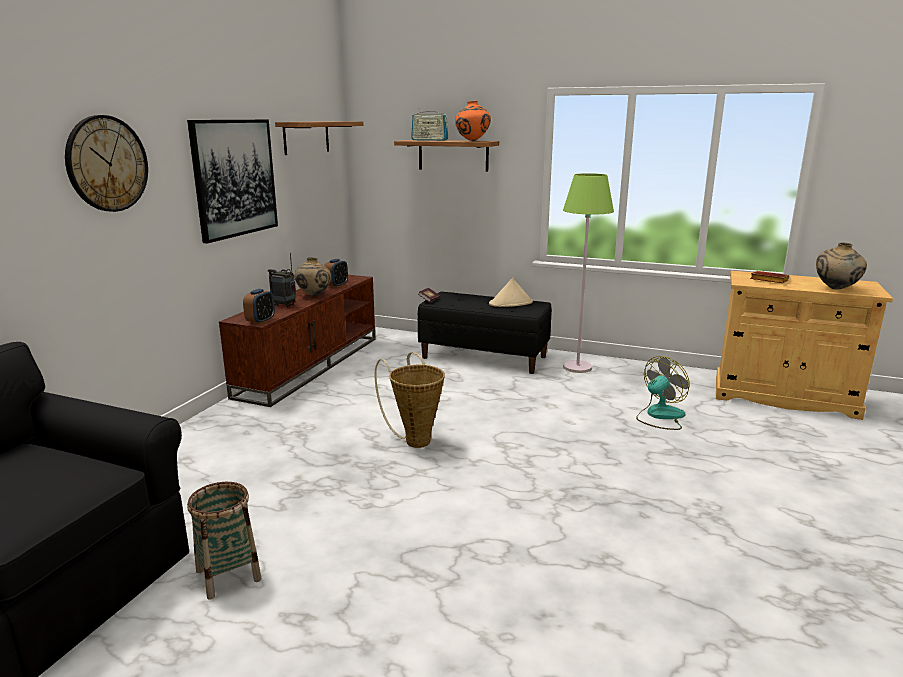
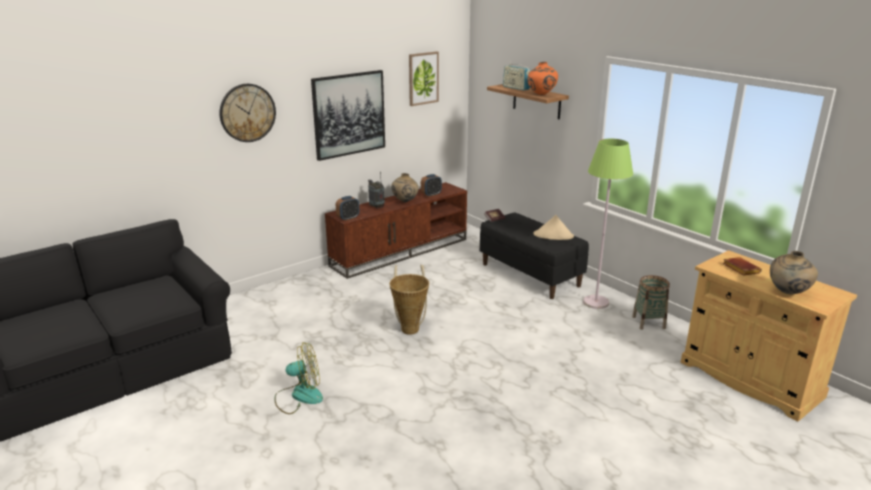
camera: 30 degrees right, 5 degrees up
basket [187,482,261,600] -> basket moved to [632,275,670,330]
shelf [275,121,363,155] -> picture [409,51,439,106]
fan [636,356,690,430] -> fan moved to [274,342,323,414]

